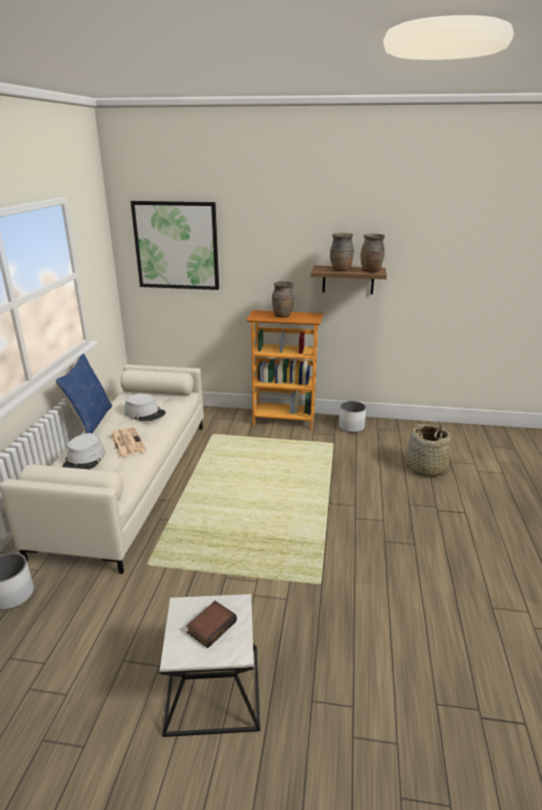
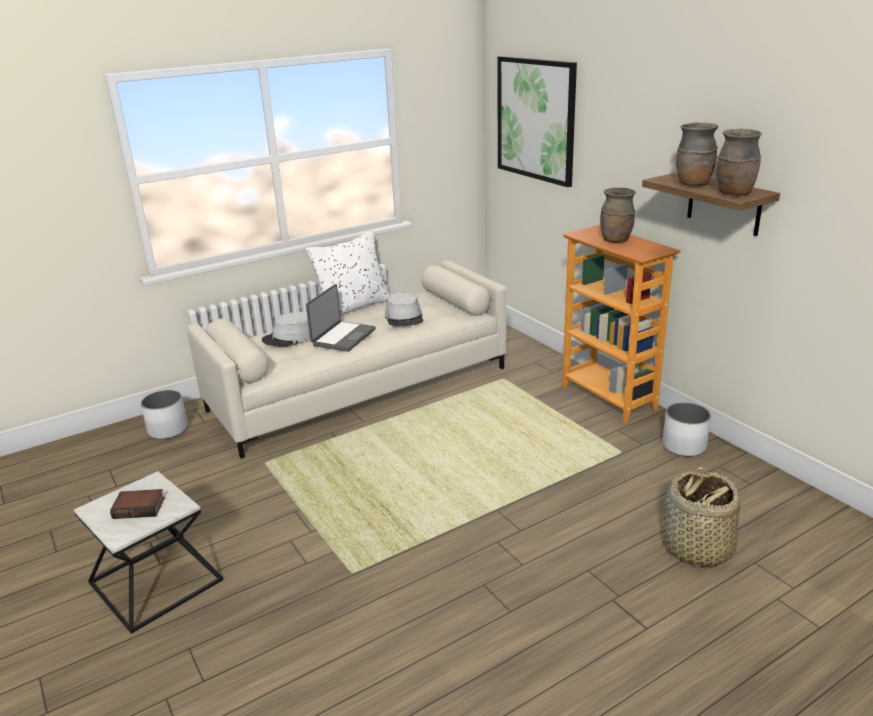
camera: 50 degrees right, 0 degrees up
blue pillow [56,354,112,433] -> white pillow [306,231,390,316]
newspaper [110,427,146,458] -> laptop [306,284,376,352]

